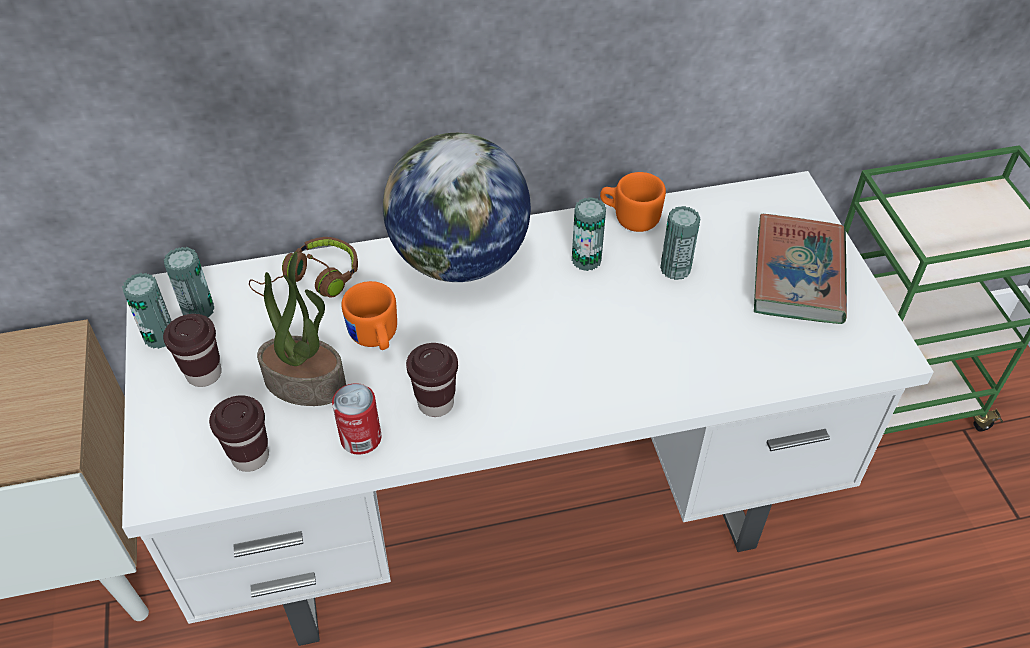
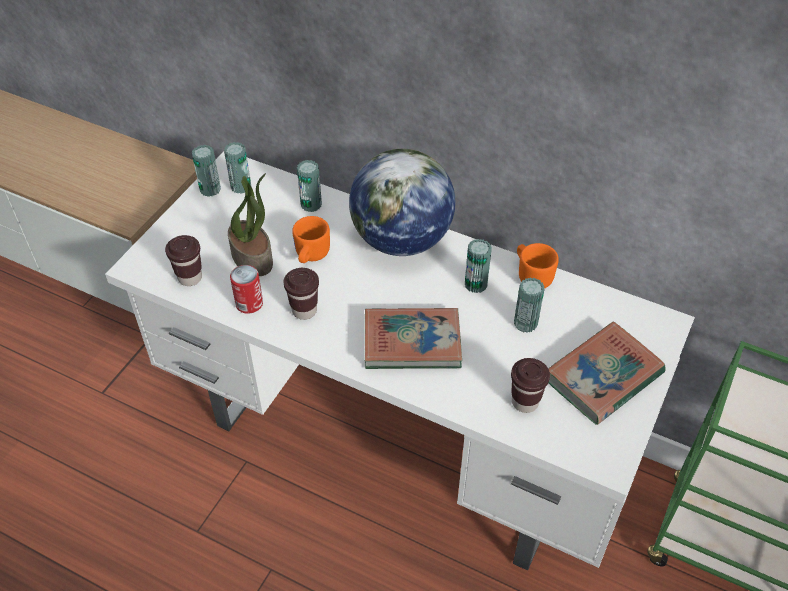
camera: 40 degrees right, 0 degrees up
brown cup [163,314,222,387] -> brown cup moved to [511,358,550,413]
brown headphones [249,237,358,298] -> can [297,160,322,212]
none -> book [365,308,462,369]

